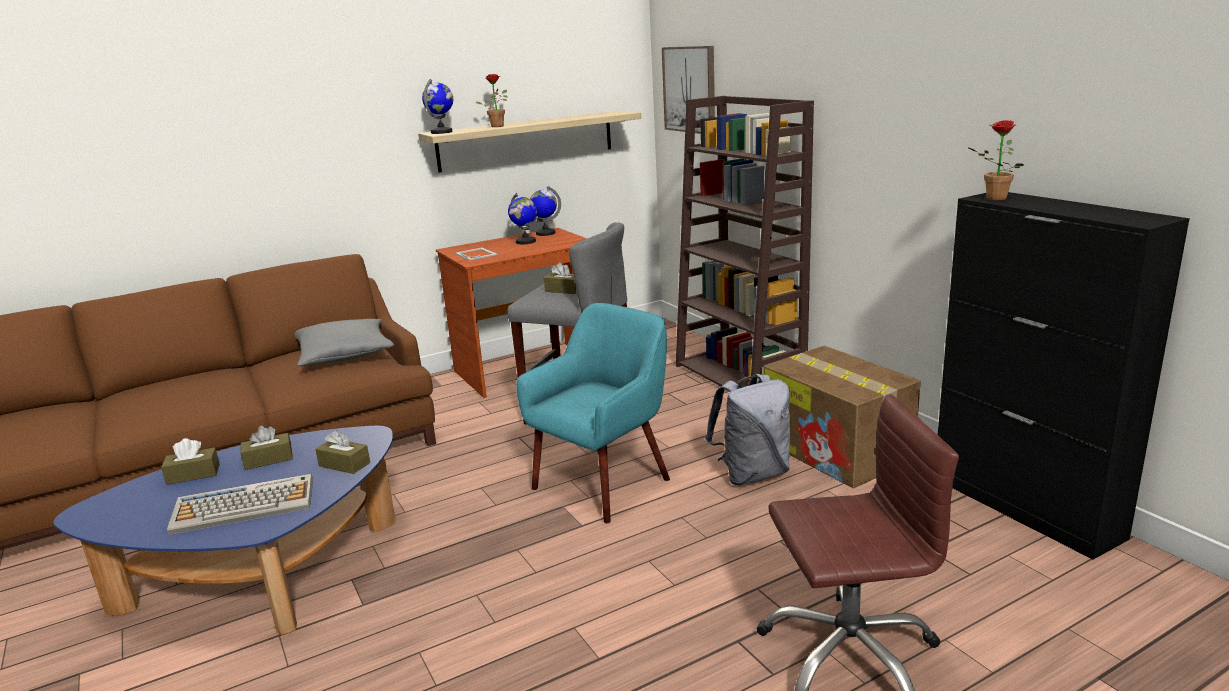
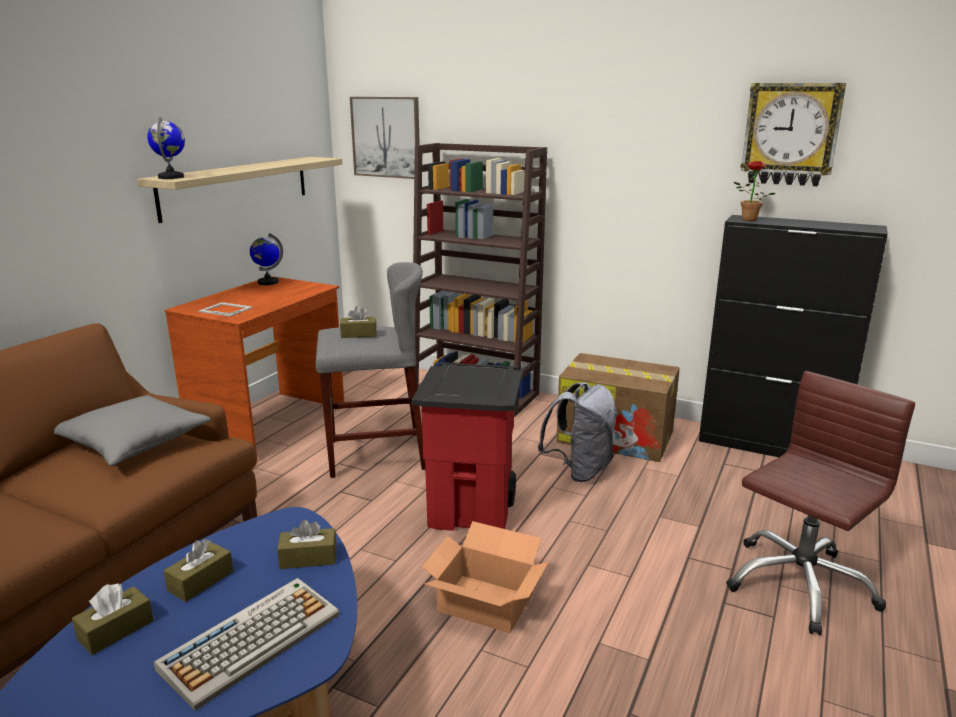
camera: 35 degrees left, 0 degrees up
potted plant [476,74,508,127] -> none
globe [508,193,537,244] -> none
turquoise armchair [516,303,670,523] -> red trash can [412,362,523,531]
none -> cardboard box [422,521,549,633]
none -> wall clock [741,83,846,186]

